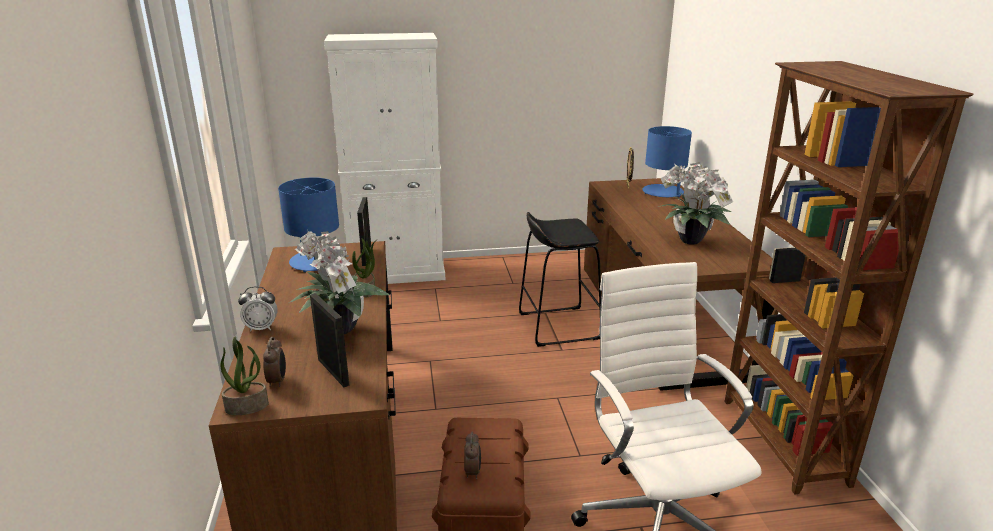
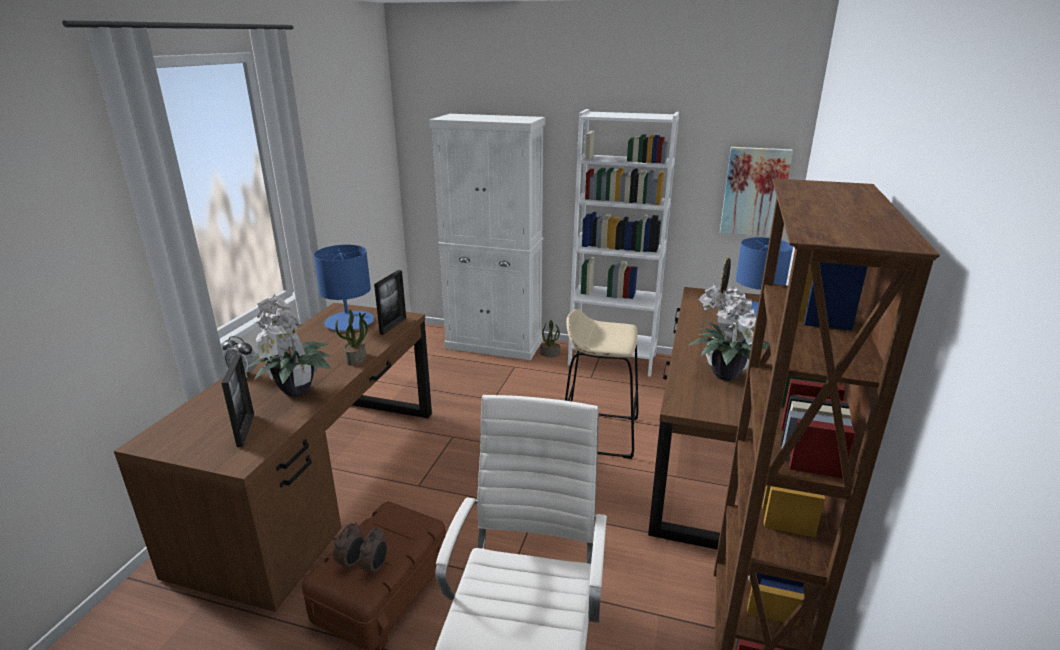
camera: 25 degrees right, 0 degrees up
potted plant [221,336,269,415] -> potted plant moved to [540,320,560,357]
alarm clock [263,337,286,387] -> alarm clock moved to [359,527,387,577]
black stool [519,212,601,347] -> beige stool [565,309,639,459]
none -> white bookcase [568,109,679,377]
none -> picture [720,147,793,237]

